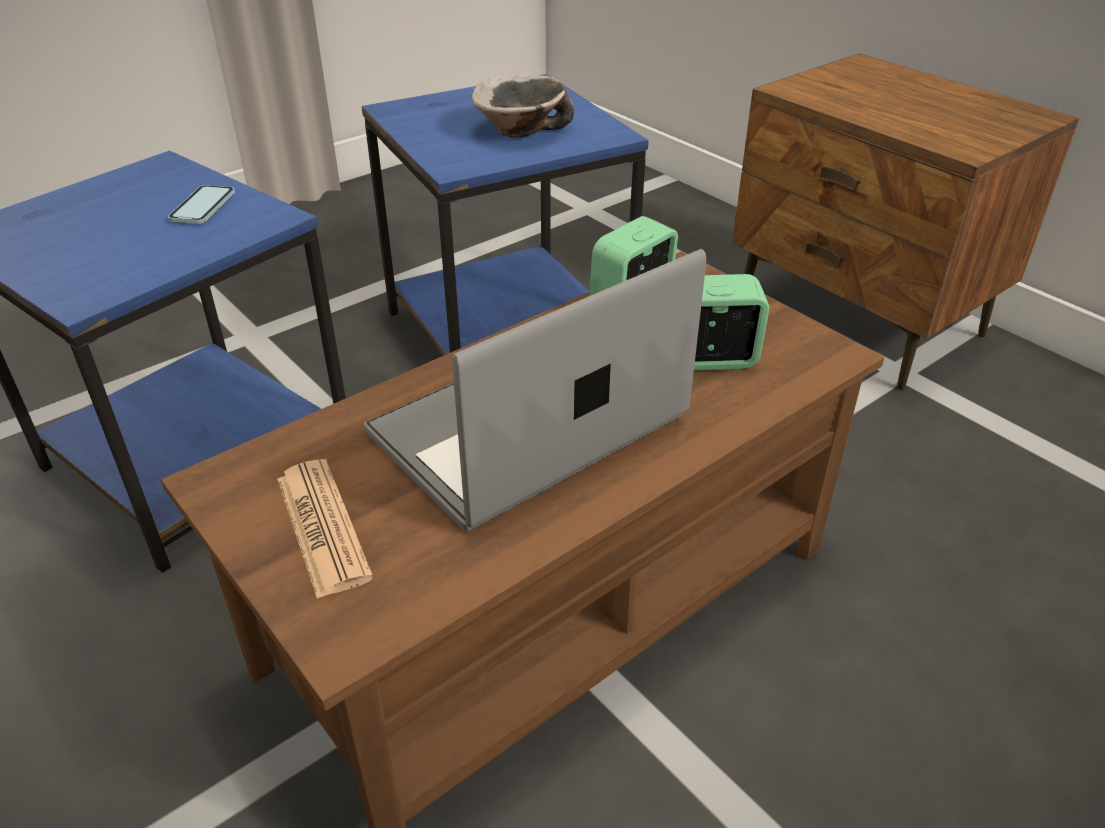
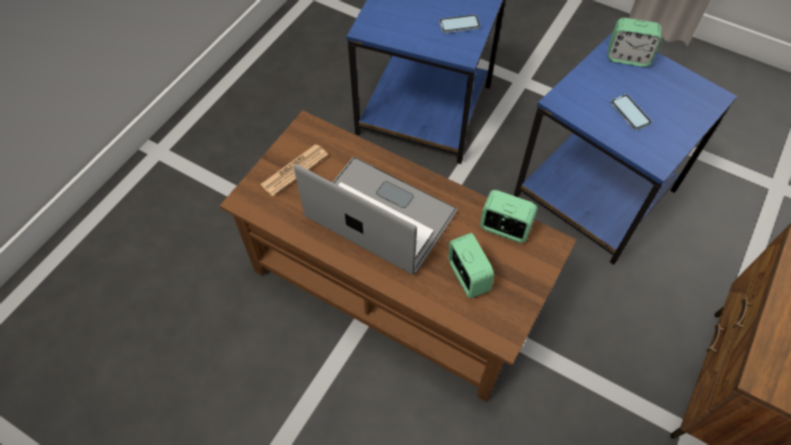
camera: 70 degrees right, 20 degrees up
bowl [471,74,574,138] -> phone [610,94,652,131]
none -> alarm clock [608,18,662,67]

